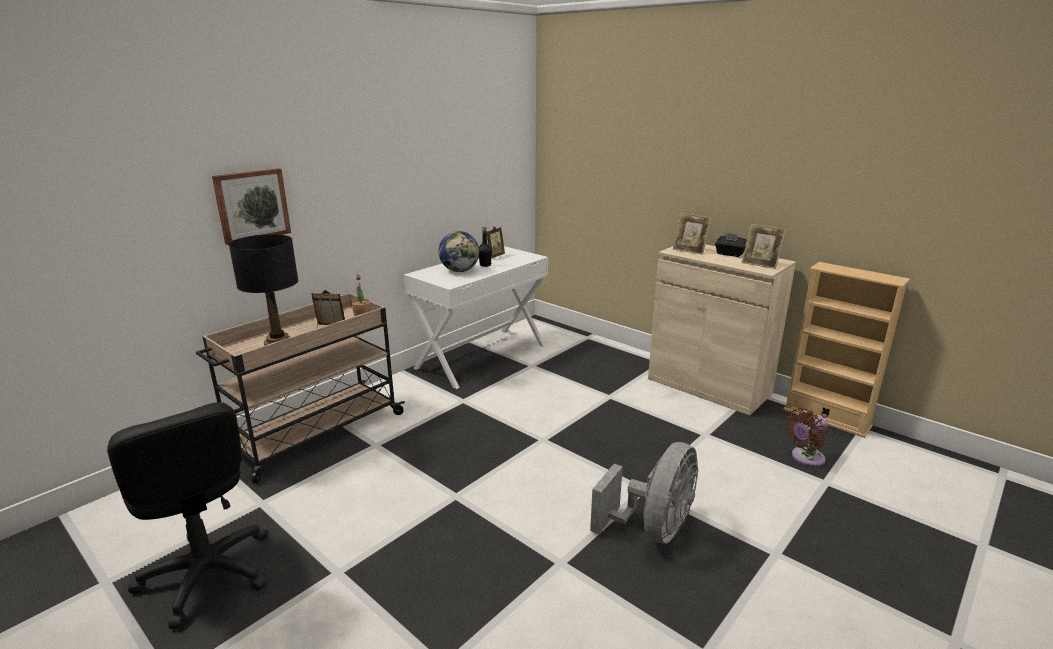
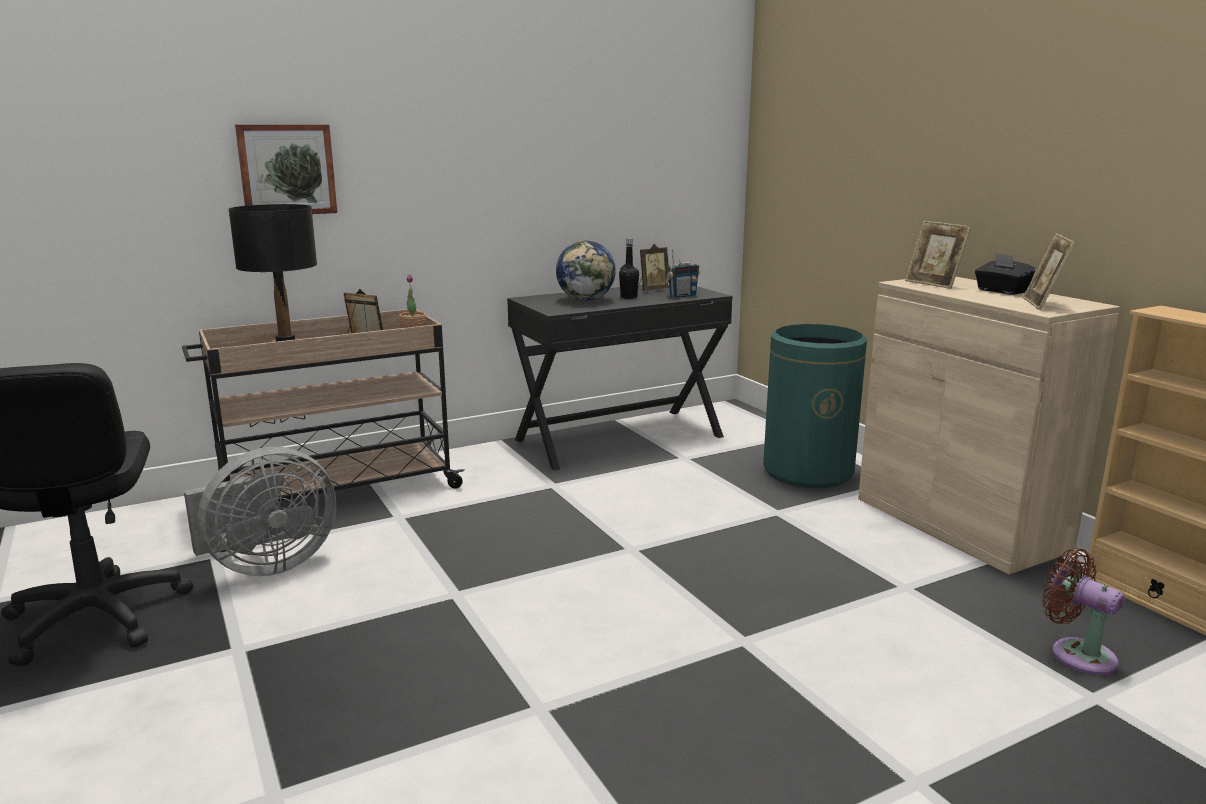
camera: 20 degrees right, 5 degrees down
white desk [404,246,548,389] -> black desk [507,285,732,471]
grey fan [590,442,698,544] -> grey fan moved to [184,447,336,576]
picture frame [742,224,786,269] -> picture frame turned 45 degrees clockwise [1023,233,1076,310]
brown fan [786,408,828,467] -> brown fan turned 60 degrees clockwise [1042,548,1125,675]
none -> radio [665,248,700,298]
none -> green trash can [763,324,867,488]

